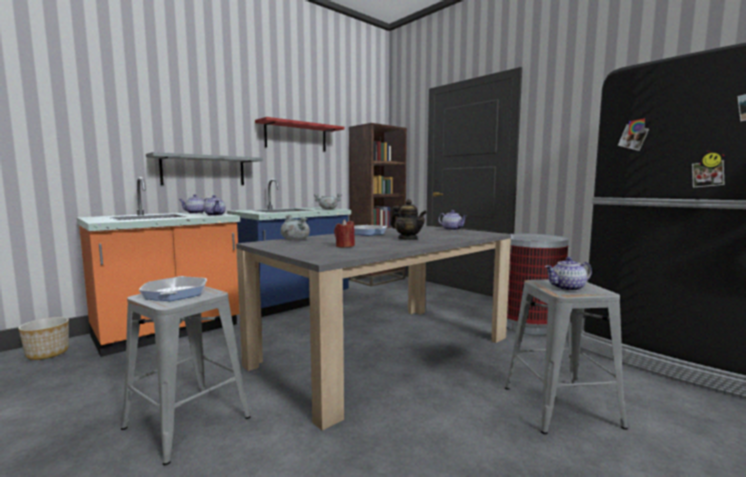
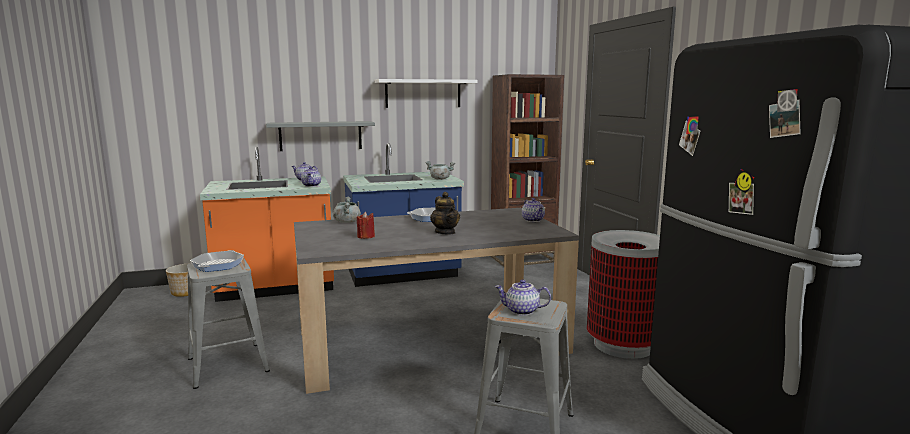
camera: 25 degrees right, 5 degrees up
red shelf [255,117,345,151] -> white shelf [375,79,478,108]

